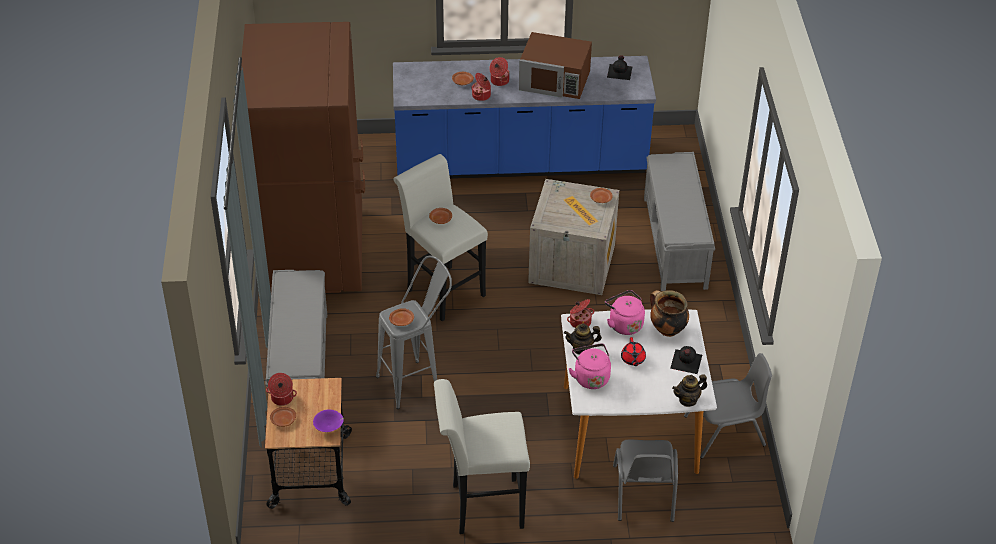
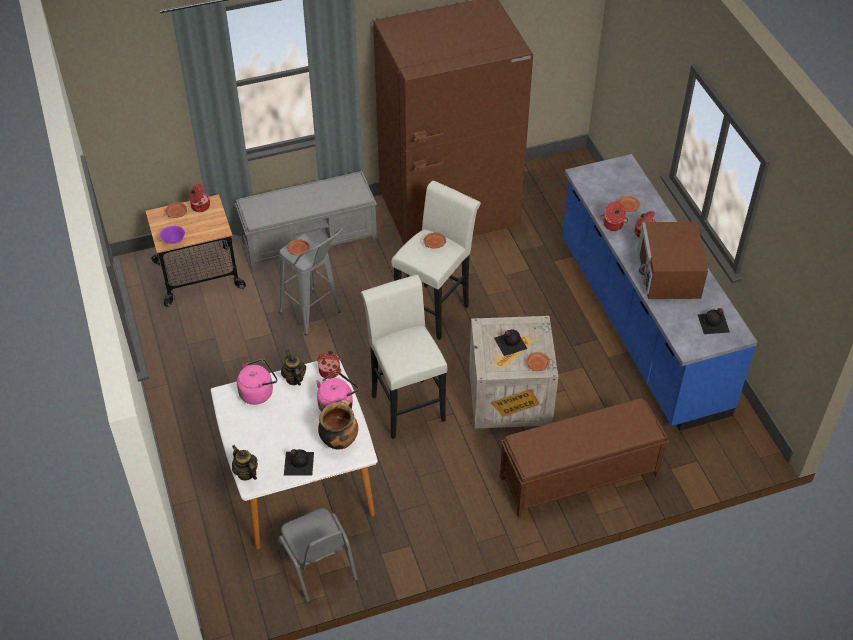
camera: 75 degrees right, 5 degrees up
white stool [434,379,530,534] -> white stool moved to [361,275,448,439]
grey chair [613,440,678,522] -> none
red teapot [621,337,646,366] -> none
grey bench [644,152,715,291] -> brown bench [500,398,669,518]
none -> black bottle [494,329,527,356]

